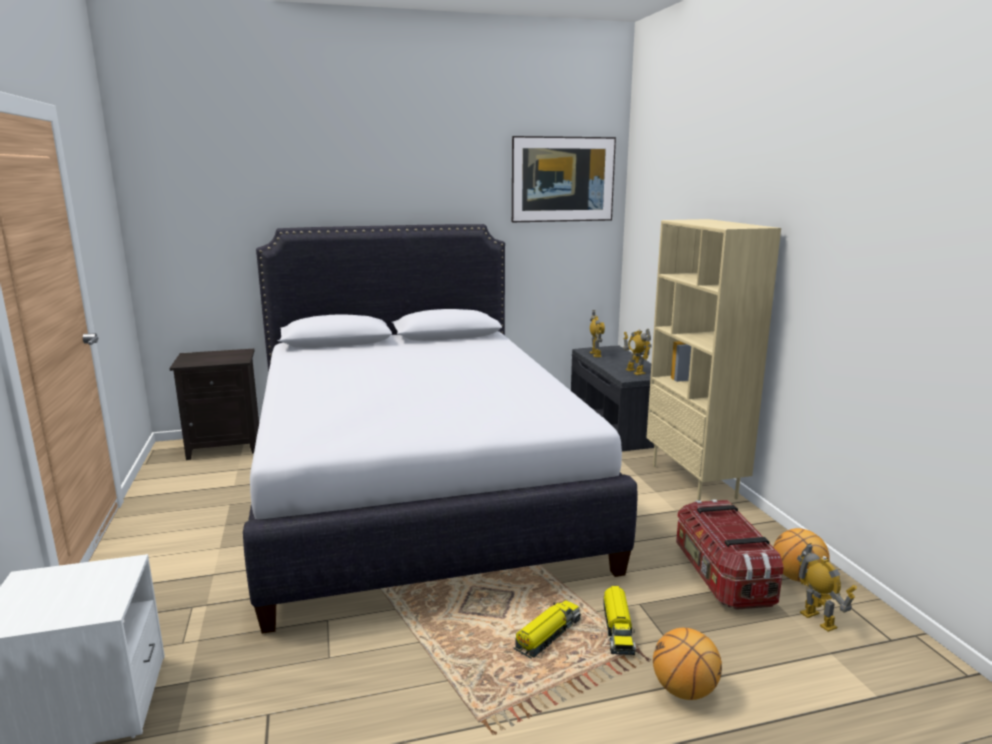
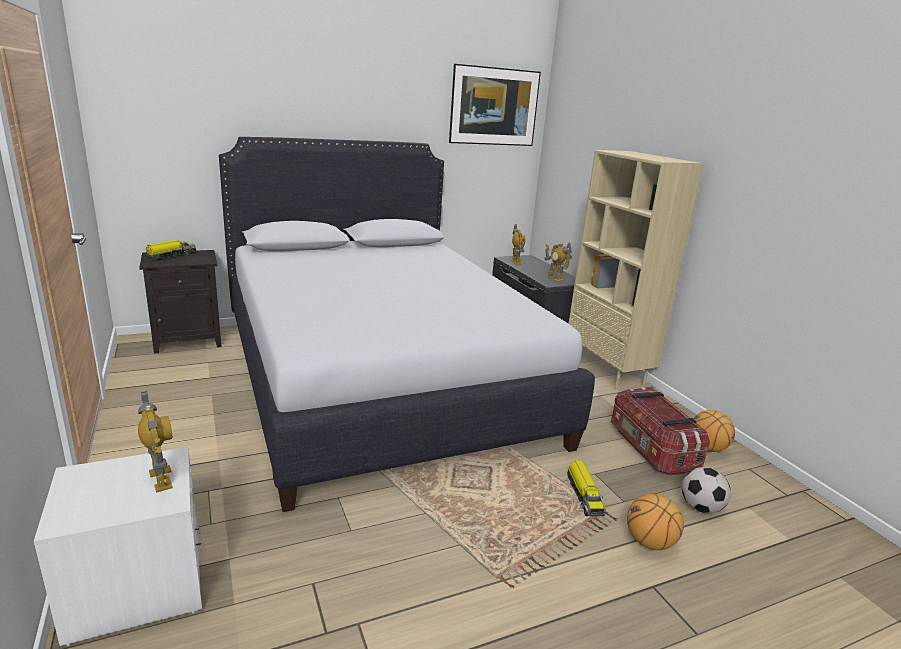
camera: 10 degrees left, 5 degrees up
toy truck [514,600,581,658] -> toy truck moved to [145,240,196,260]
toy robot [797,543,857,632] -> toy robot moved to [138,391,173,493]
none -> football [682,467,731,513]

